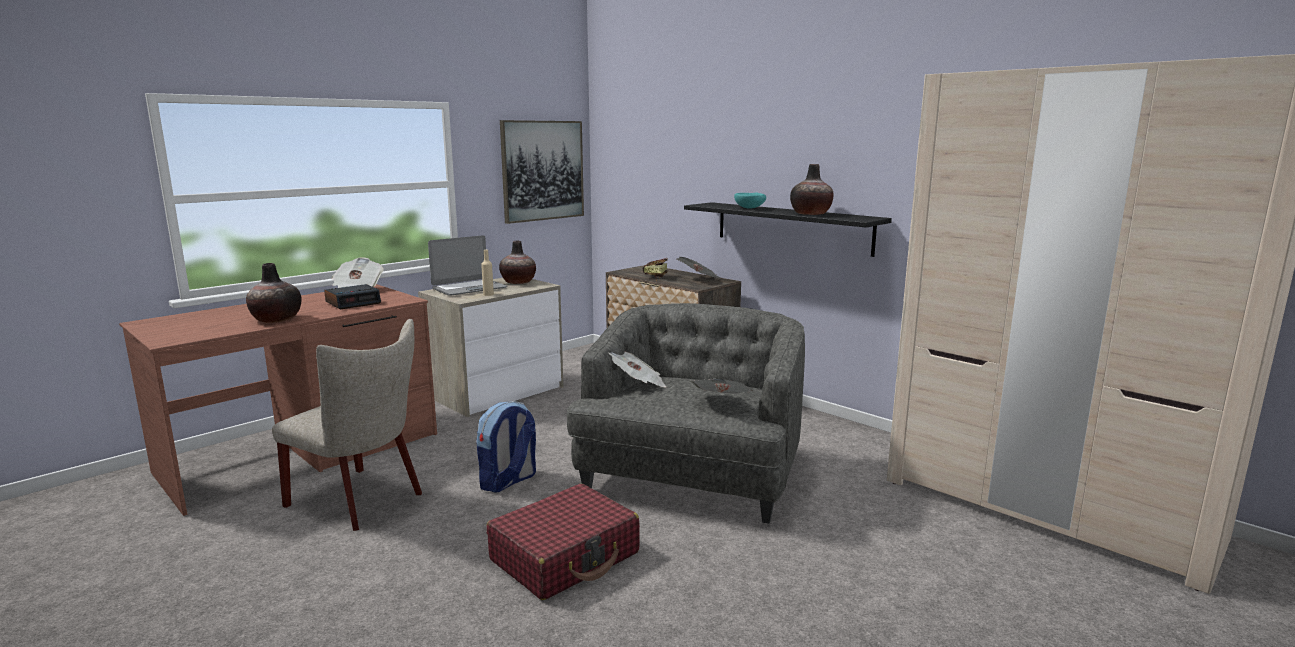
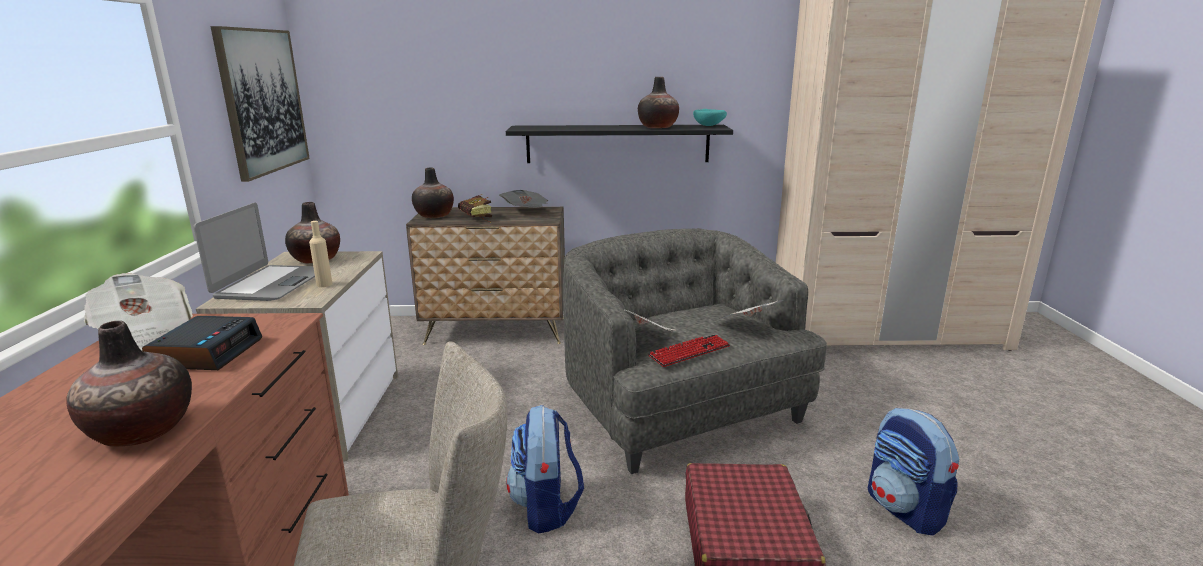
camera: 45 degrees left, 5 degrees up
turquoise bowl [734,192,766,209] -> turquoise bowl moved to [693,109,727,126]
none -> vase [412,168,454,218]
none -> keyboard [648,335,730,367]
none -> backpack [868,408,959,536]

